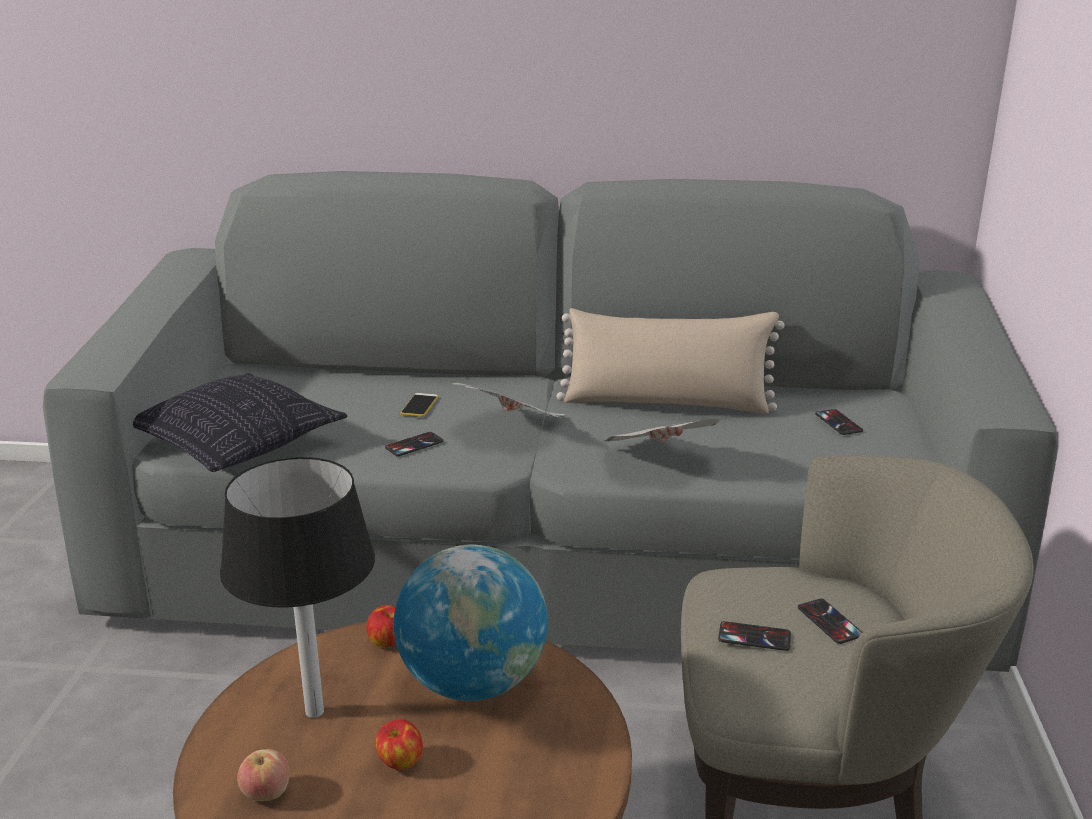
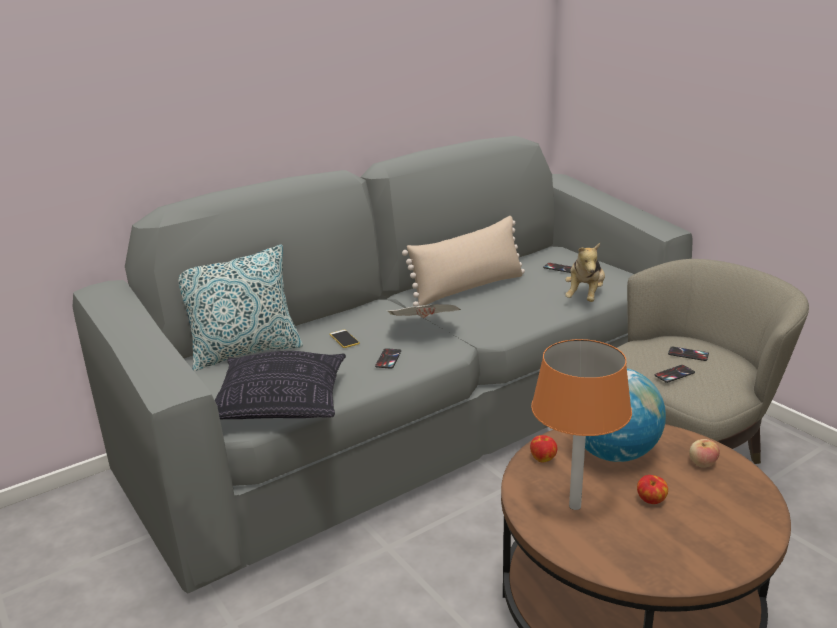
camera: 40 degrees left, 0 degrees up
black table lamp [220,457,375,718] -> orange table lamp [531,339,632,510]
apple [237,749,289,801] -> apple moved to [689,439,720,468]
newspaper [604,419,720,442] -> none
none -> pillow [179,244,303,371]
none -> plush toy [565,243,605,302]

